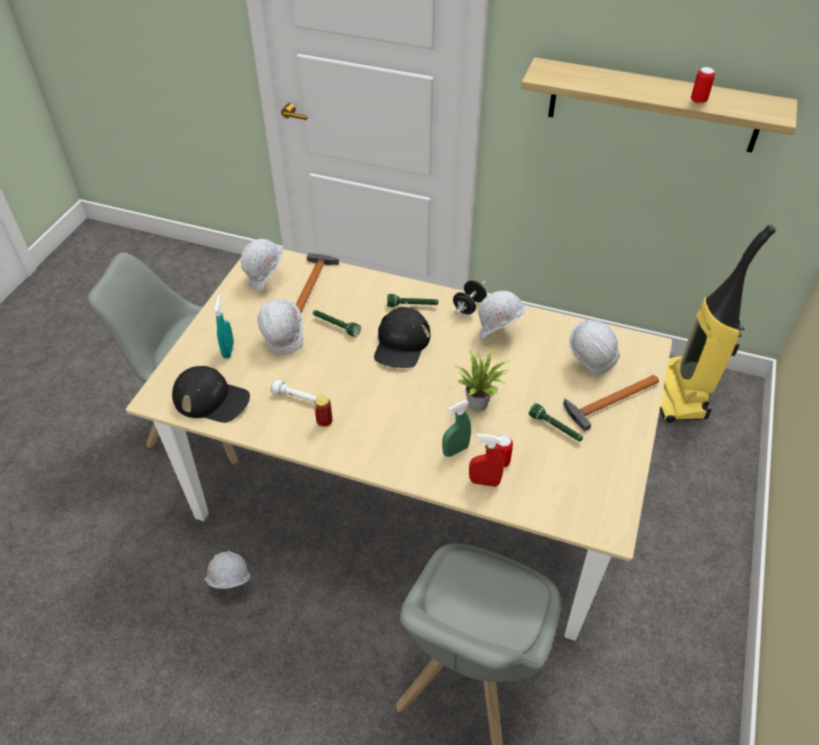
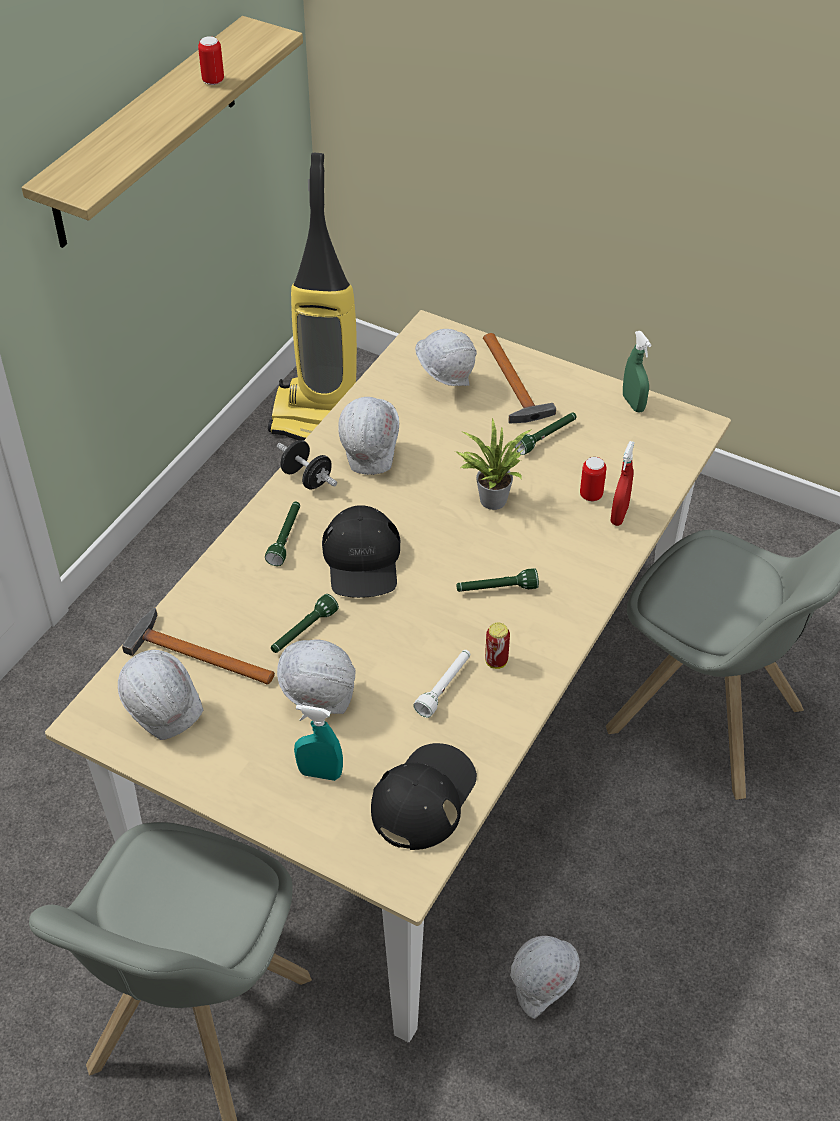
camera: 80 degrees left, 0 degrees up
black cap [374,307,430,368] -> black cap turned 60 degrees clockwise [322,505,400,598]
green spray bottle [442,400,471,457] -> green spray bottle moved to [623,331,651,412]
none -> green flashlight [456,568,539,592]

